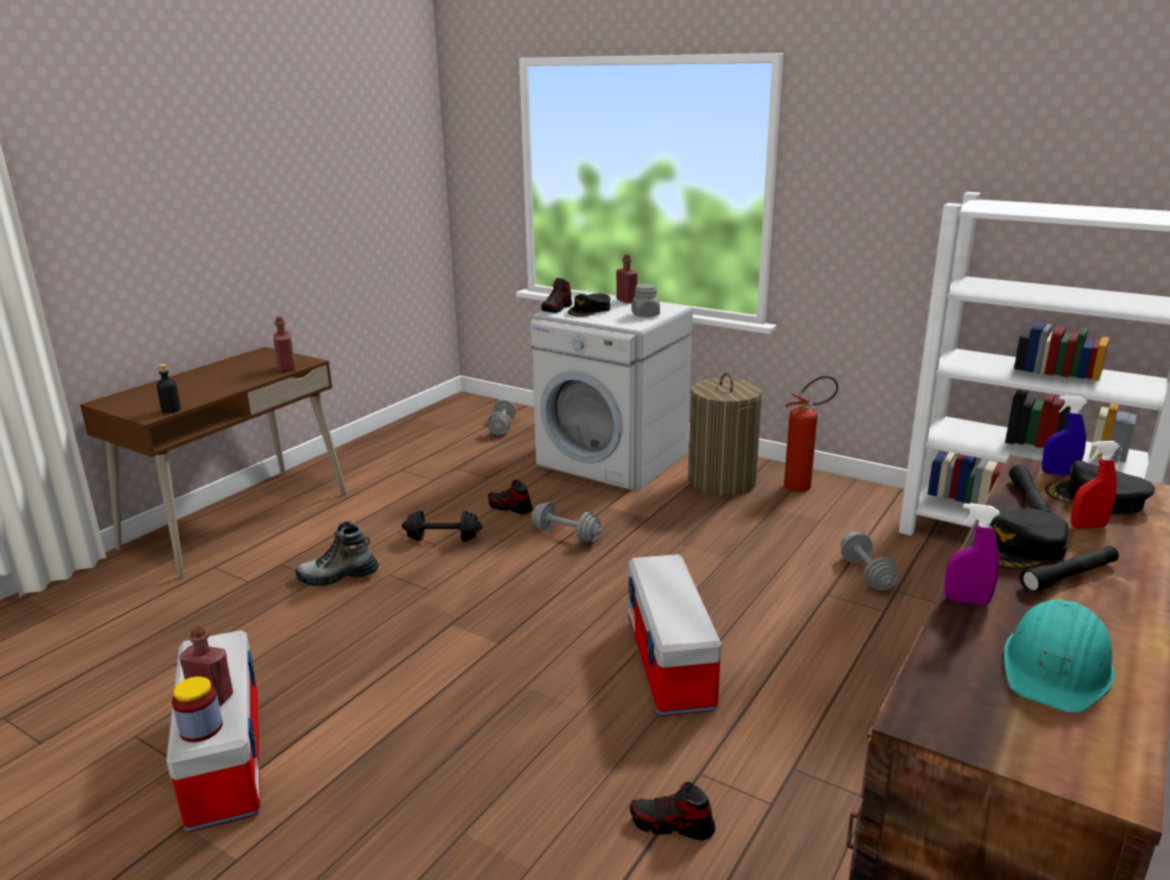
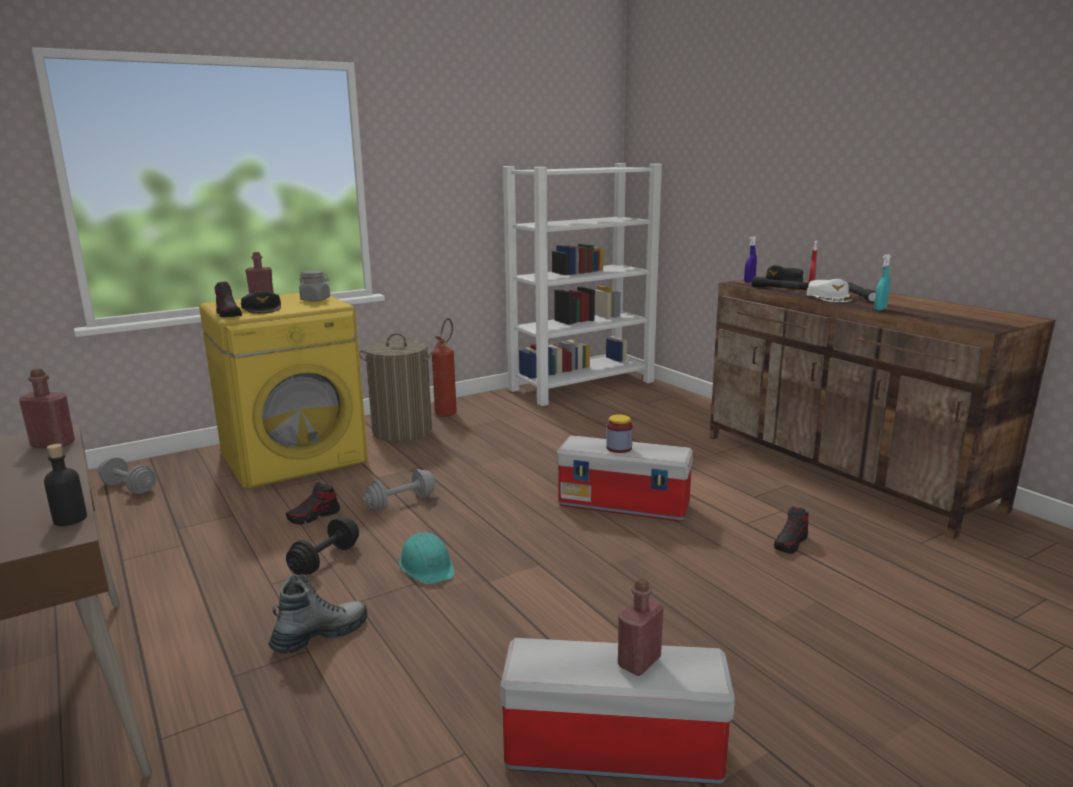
camera: 65 degrees left, 5 degrees down
jar [172,676,223,742] -> jar moved to [606,414,633,453]
boot [296,521,379,586] -> boot turned 150 degrees counterclockwise [268,574,367,654]
white washing machine [531,292,693,491] -> yellow washing machine [199,293,368,489]
grey dumbbell [840,532,898,590] -> none
purple spray bottle [945,503,1000,605] -> turquoise spray bottle [874,254,891,311]
black cap [971,508,1068,569] -> white cap [807,279,853,302]
turquoise hard hat [1004,599,1115,713] -> turquoise hard hat moved to [399,532,455,584]

